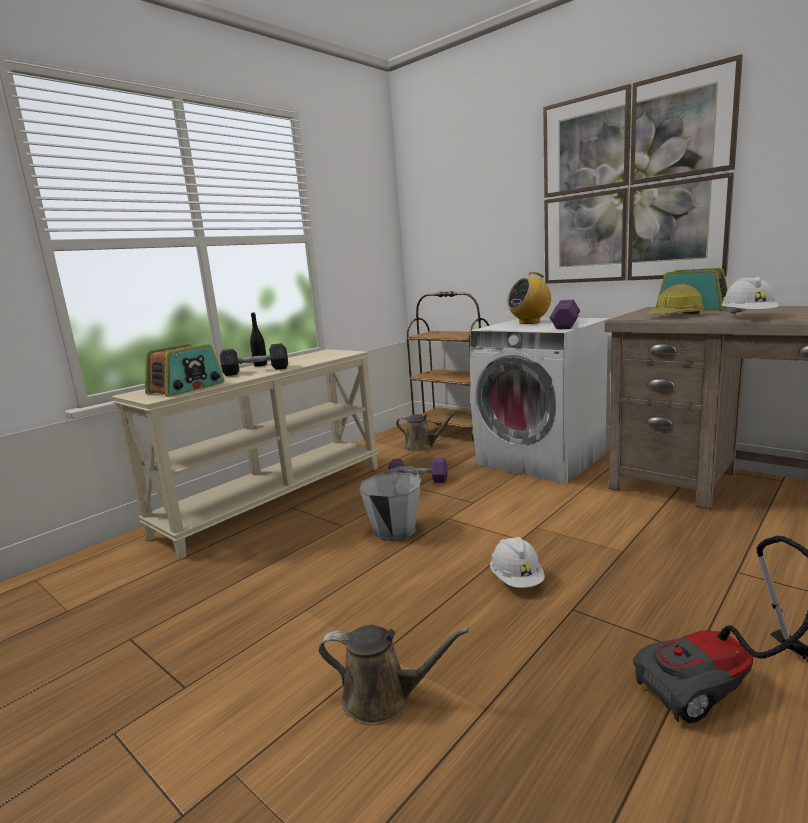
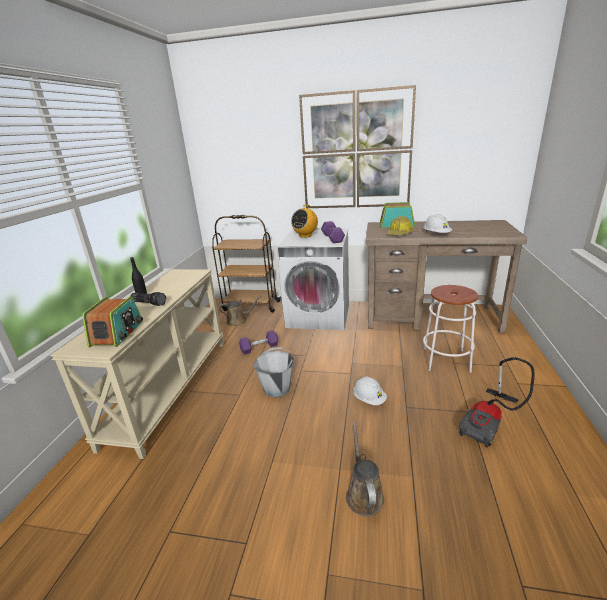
camera: 30 degrees left, 10 degrees up
grey dumbbell [220,343,288,376] -> flashlight [130,292,167,306]
brown watering can [319,625,469,725] -> brown watering can turned 75 degrees counterclockwise [346,422,385,516]
none -> white stool [423,285,478,373]

